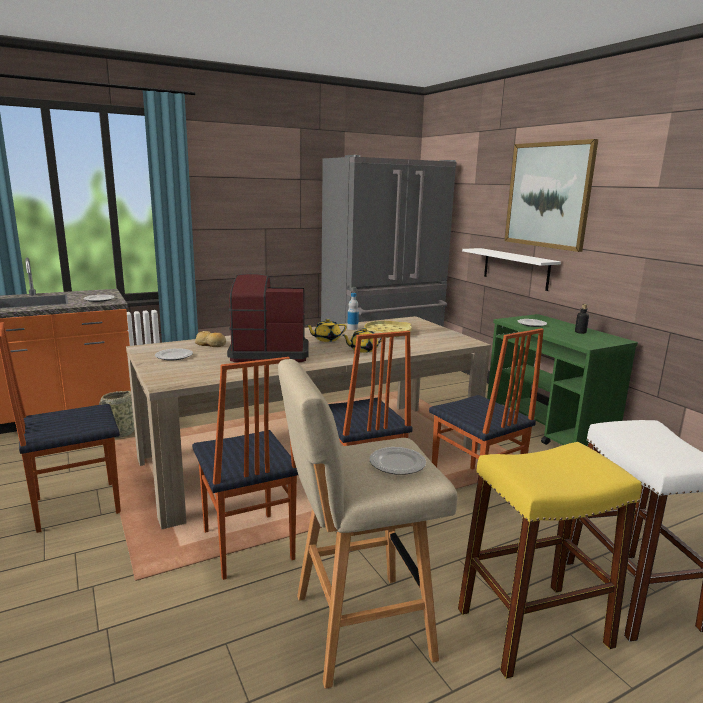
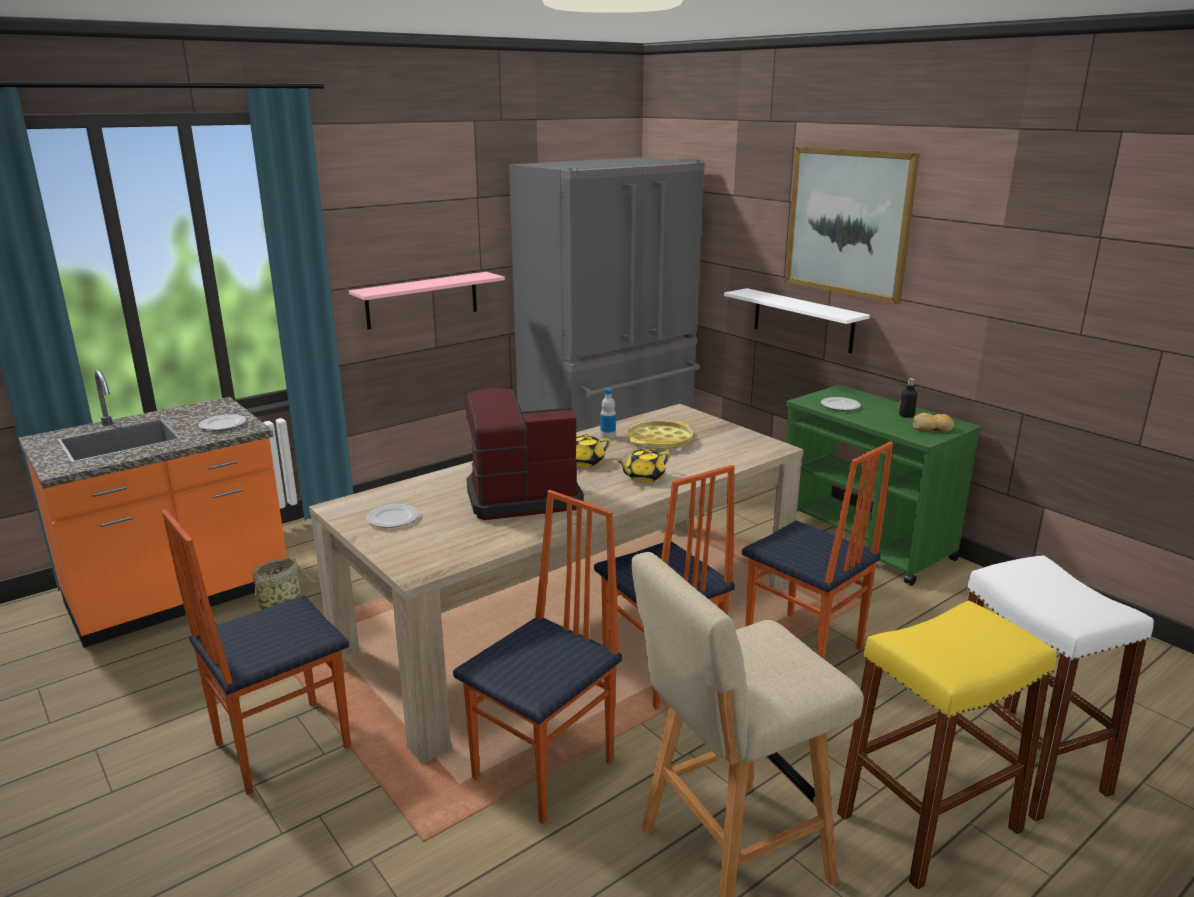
camera: 10 degrees left, 5 degrees up
chair [192,357,298,580] -> chair turned 105 degrees counterclockwise [453,490,622,824]
bread [195,331,226,347] -> bread moved to [913,413,954,432]
plate [370,447,426,475] -> none
none -> pink shelf [349,272,505,330]

